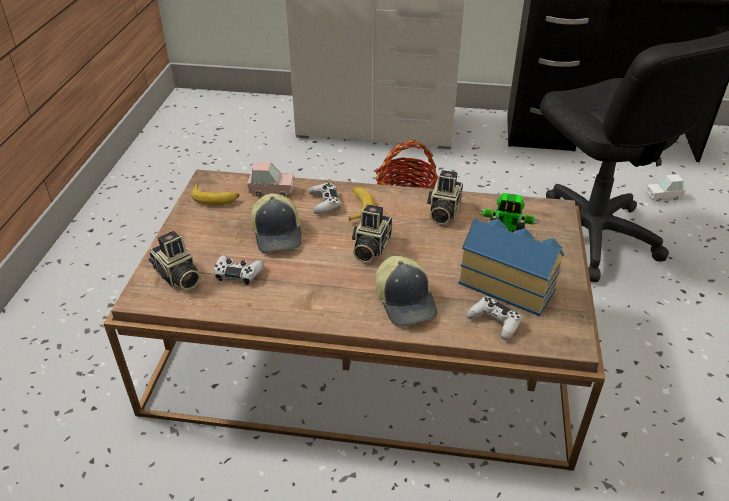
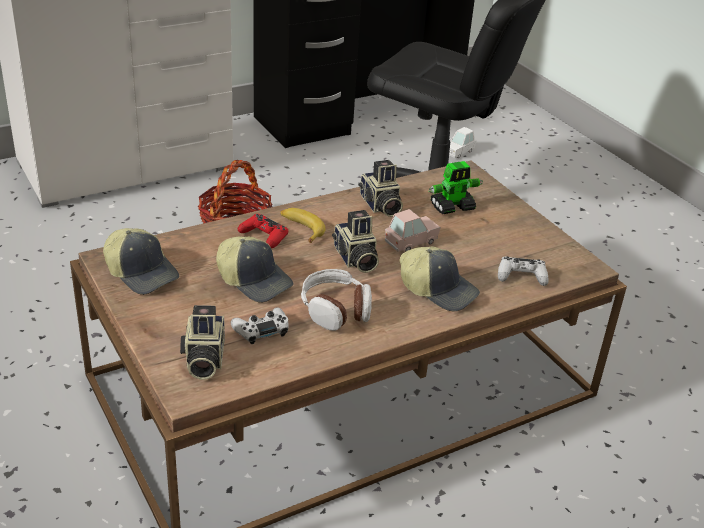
camera: 40 degrees left, 5 degrees down
camera [148,231,200,290] -> camera turned 75 degrees clockwise [180,305,225,380]
banana [191,184,239,205] -> cap [103,228,179,295]
pink toy car [247,162,294,196] -> pink toy car moved to [385,209,441,252]
white game controller [308,183,341,214] -> red game controller [238,214,288,249]
toy house [458,219,564,316] -> none
none -> headphones [301,269,372,331]

